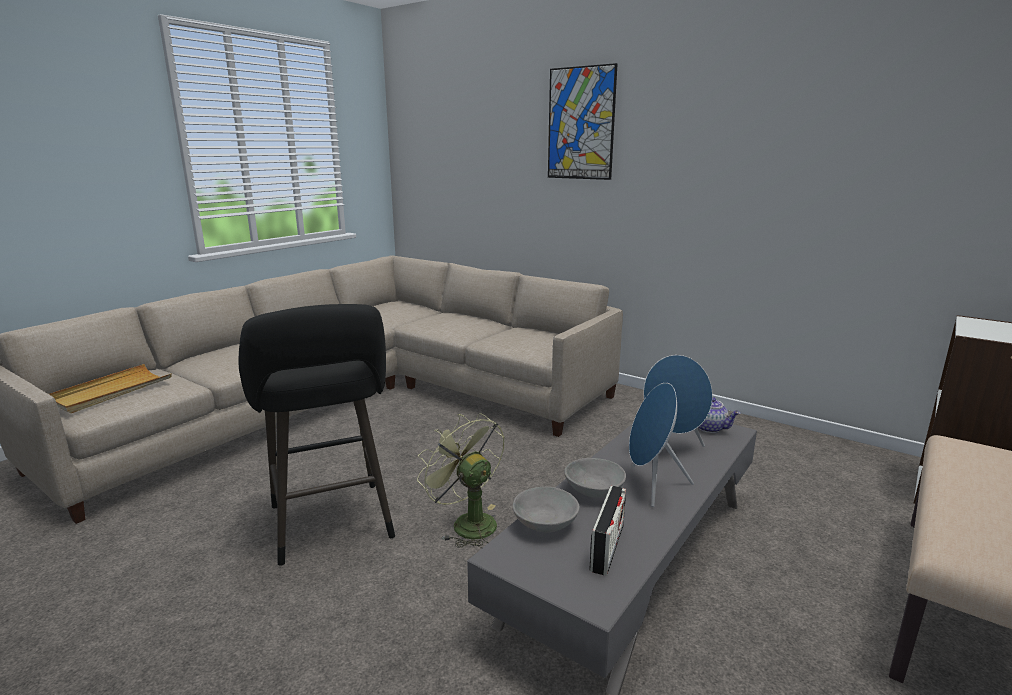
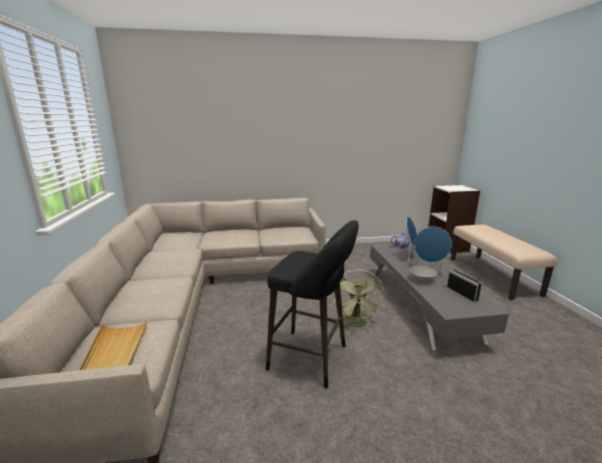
camera: 45 degrees left, 0 degrees up
green fan [417,413,504,548] -> green fan turned 90 degrees counterclockwise [333,269,384,327]
grey bowl [513,487,579,533] -> none
picture [548,63,618,180] -> none

